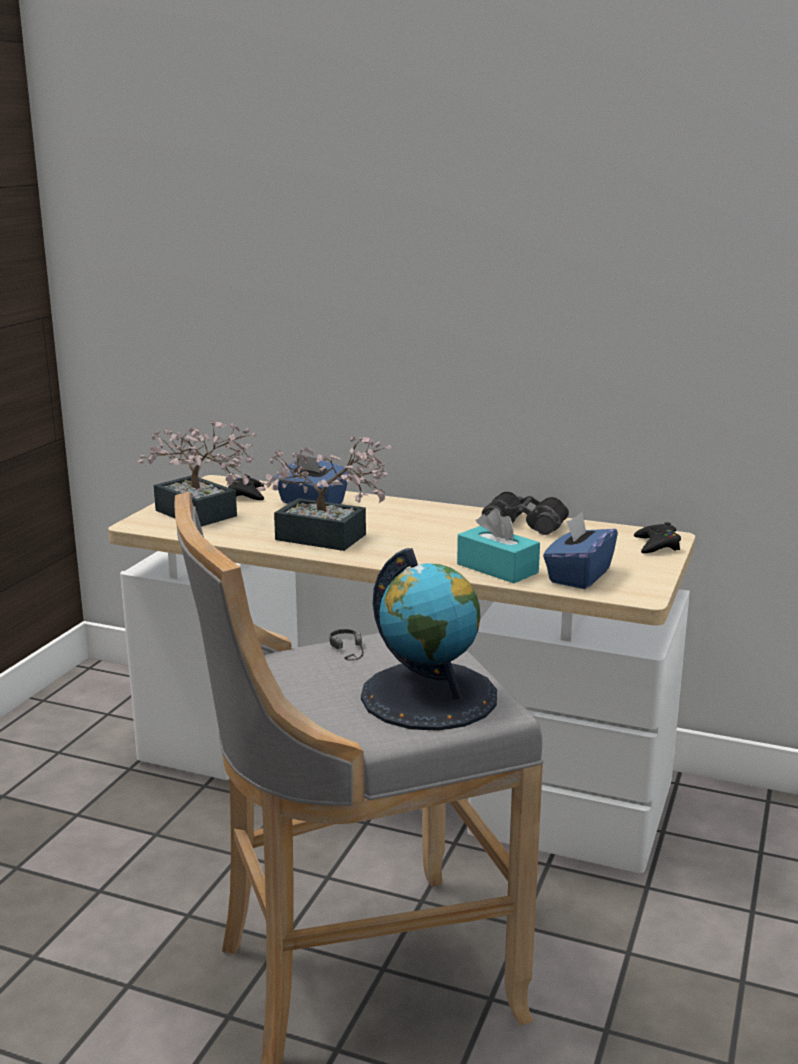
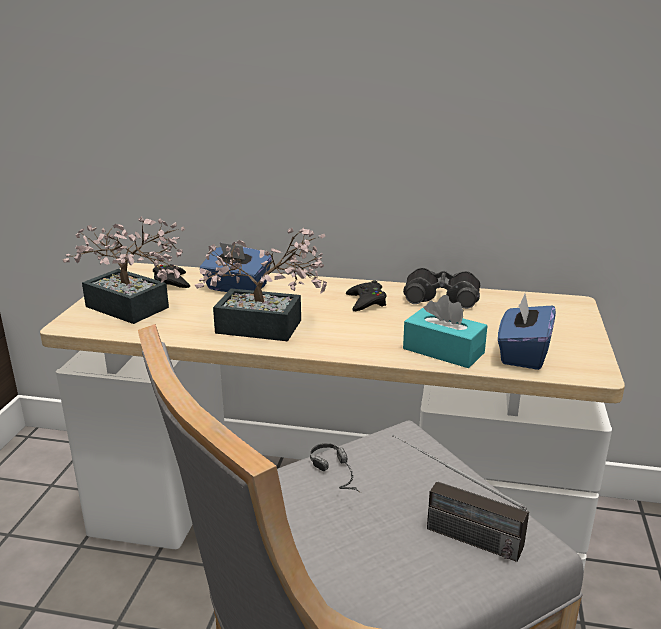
camera: 10 degrees left, 5 degrees up
globe [361,548,497,731] -> radio [392,434,529,562]
black game controller [634,522,681,553] -> black game controller moved to [346,280,387,311]

